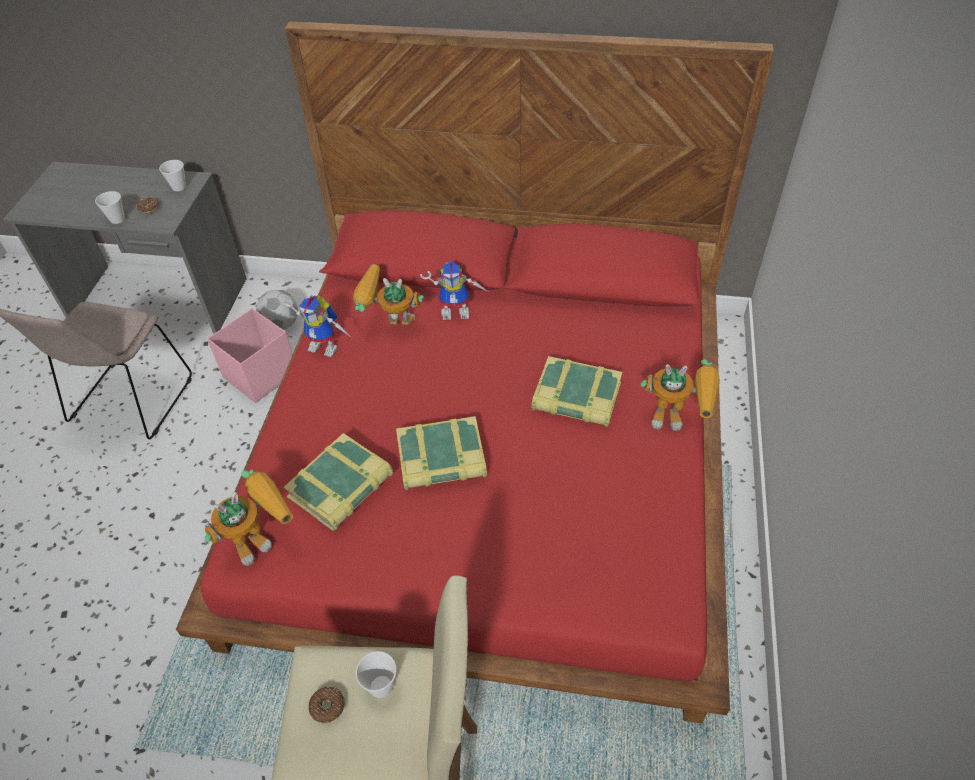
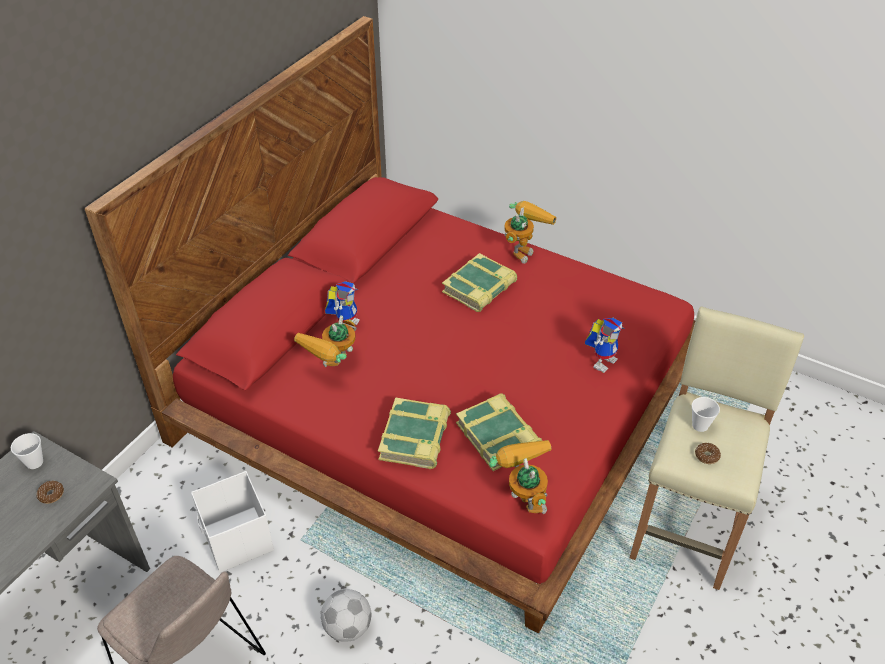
camera: 70 degrees left, 5 degrees down
cup [95,191,125,224] -> none
pink storage box [207,308,293,403] -> white storage box [191,471,274,573]
football [256,290,298,330] -> football moved to [321,589,371,642]
toy robot [282,294,352,357] -> toy robot moved to [585,317,625,373]
book [396,416,487,490] -> book moved to [378,397,451,469]

